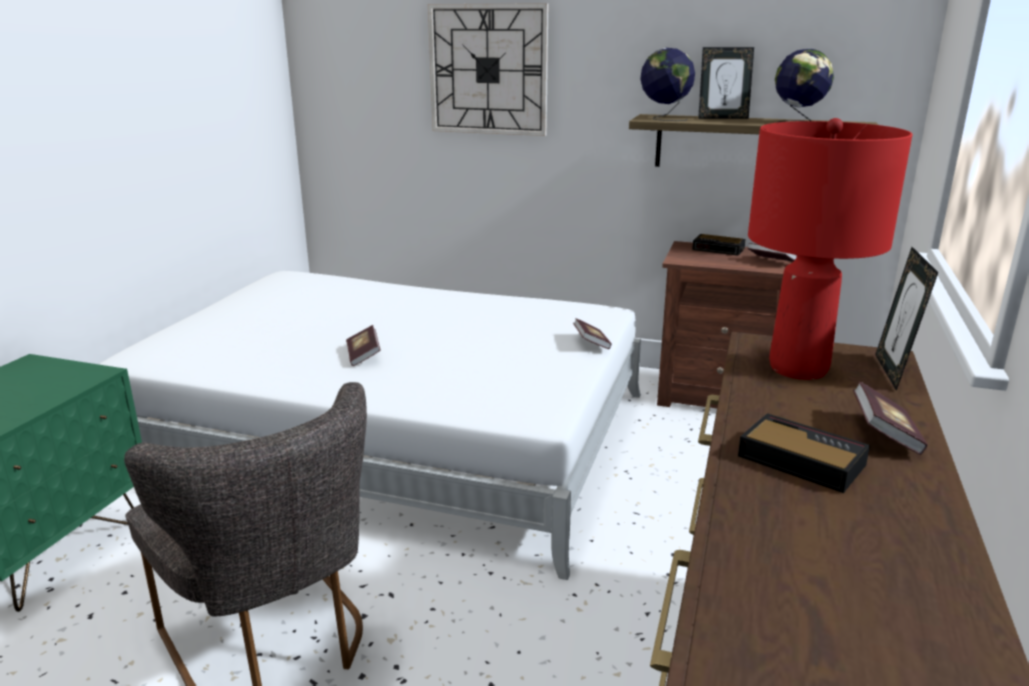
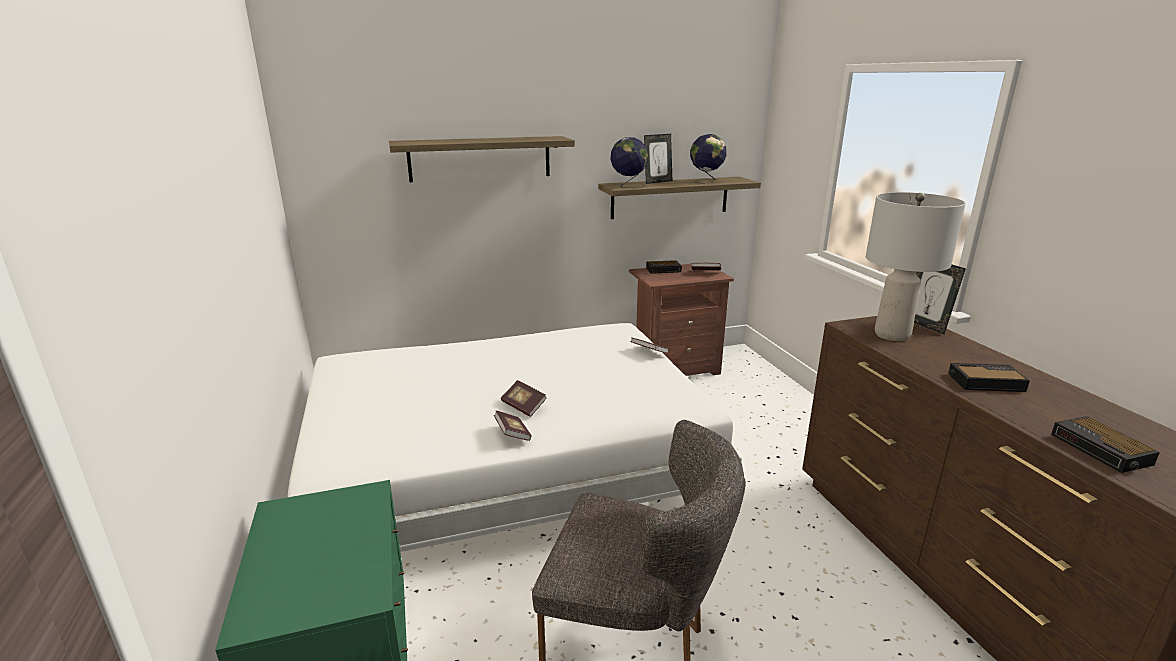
camera: 35 degrees left, 0 degrees up
wall clock [428,3,548,136] -> shelf [389,136,575,182]
red table lamp [748,118,912,380] -> grey table lamp [866,192,966,341]
book [853,381,928,455] -> book moved to [494,410,532,441]
none -> alarm clock [1051,416,1160,473]

